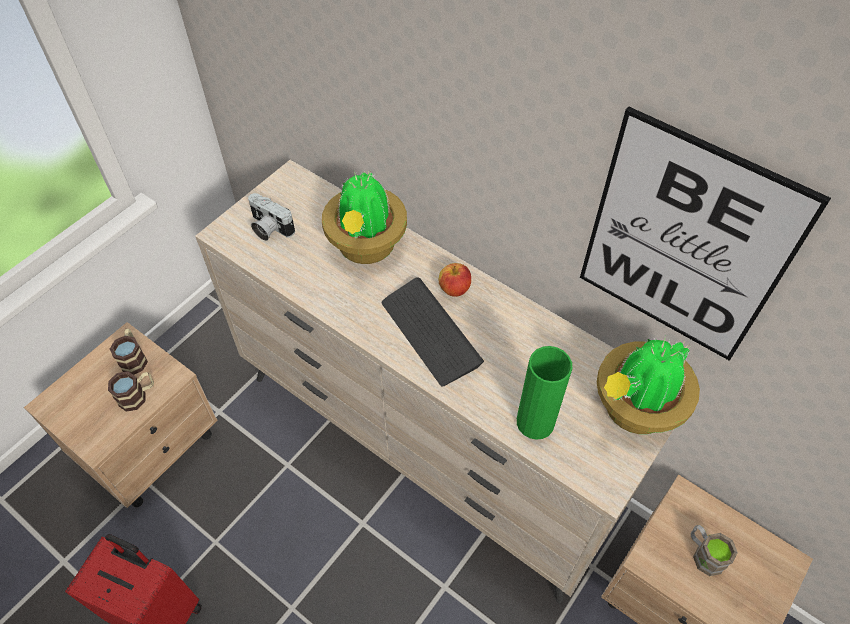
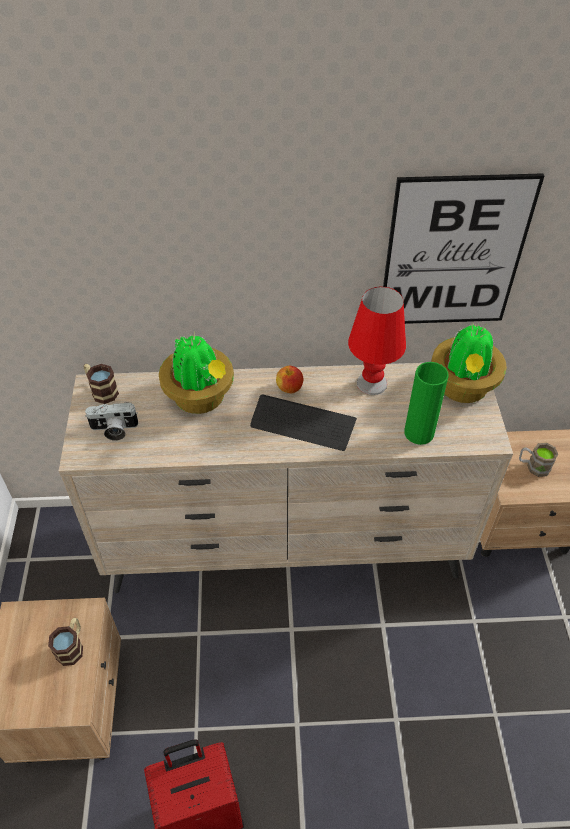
camera: 40 degrees left, 5 degrees down
mug [110,328,148,375] -> mug moved to [84,364,119,404]
none -> red table lamp [348,287,406,395]

